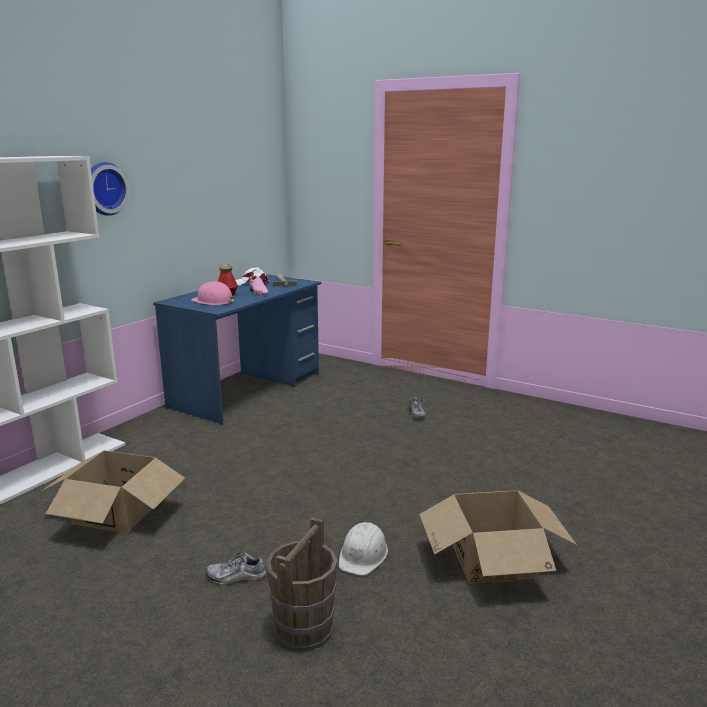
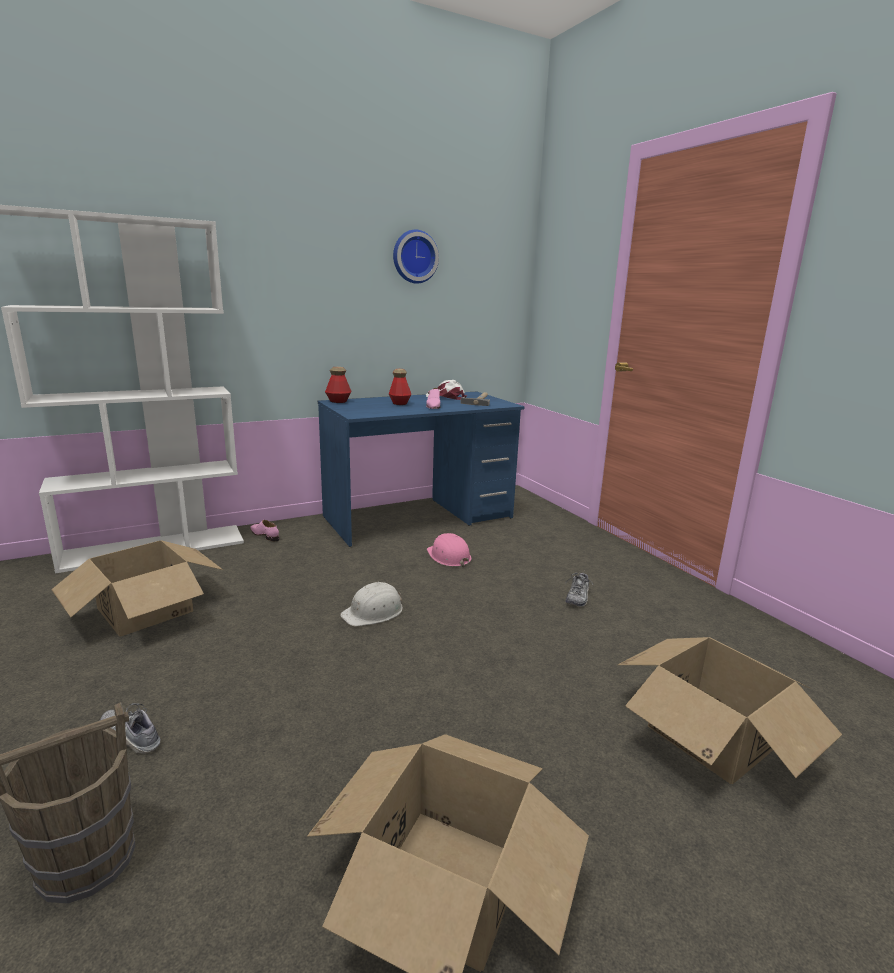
camera: 30 degrees right, 0 degrees up
wall clock [91,162,130,216] -> wall clock moved to [393,230,439,283]
pink hard hat [191,281,235,305] -> pink hard hat moved to [427,533,471,567]
white hard hat [339,522,388,575] -> white hard hat moved to [340,582,403,626]
none -> pink shoe [250,520,279,541]
none -> bottle [325,367,352,403]
none -> cardboard box [618,637,842,785]

